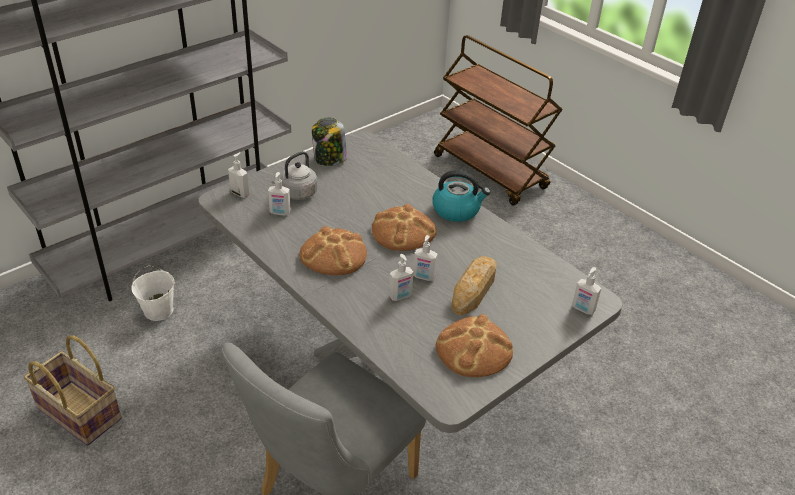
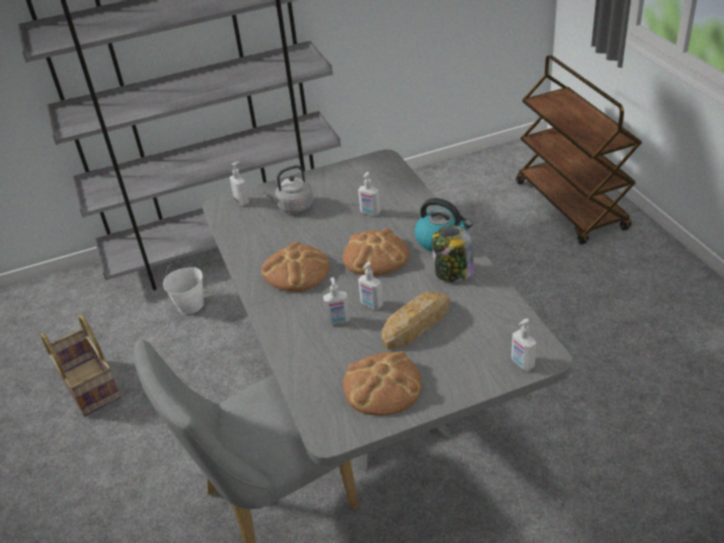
camera: 25 degrees right, 0 degrees up
soap dispenser [268,172,291,216] -> soap dispenser moved to [358,172,381,216]
jar [312,118,347,166] -> jar moved to [432,225,474,282]

